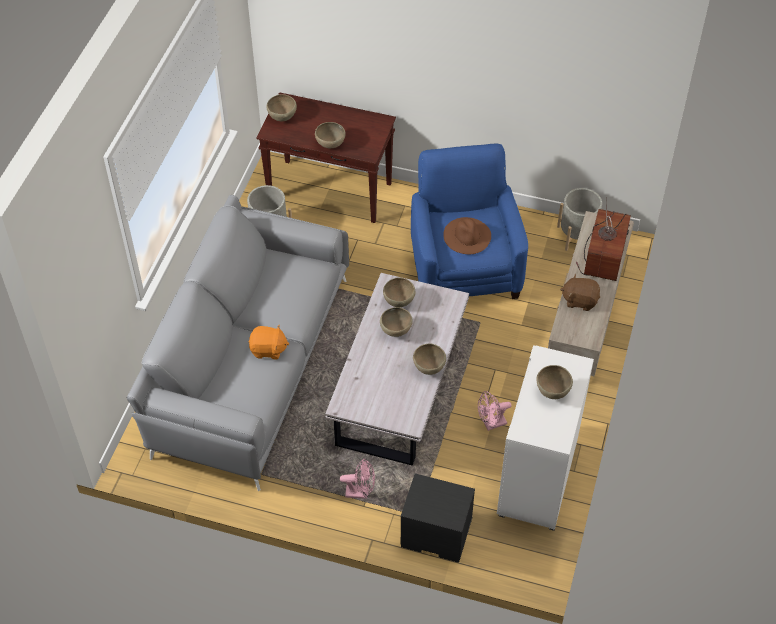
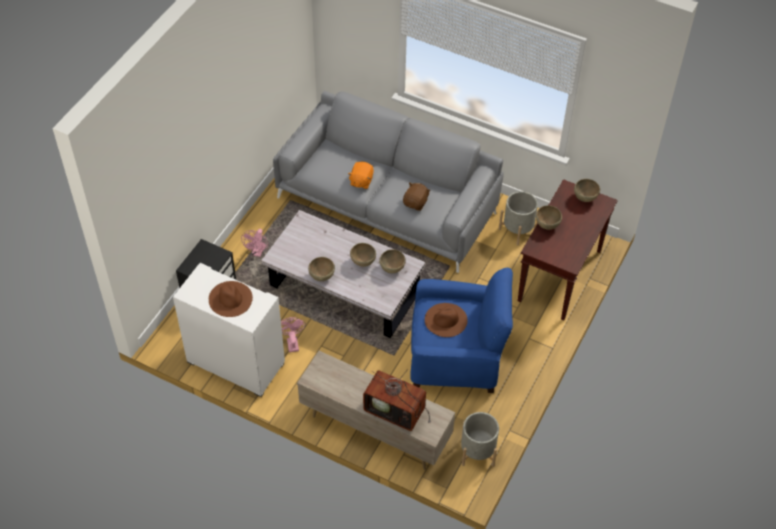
camera: 100 degrees right, 0 degrees up
brown bowl [536,365,573,399] -> brown hat [209,281,253,317]
brown plush toy [560,274,600,311] -> brown plush toy moved to [403,182,431,211]

